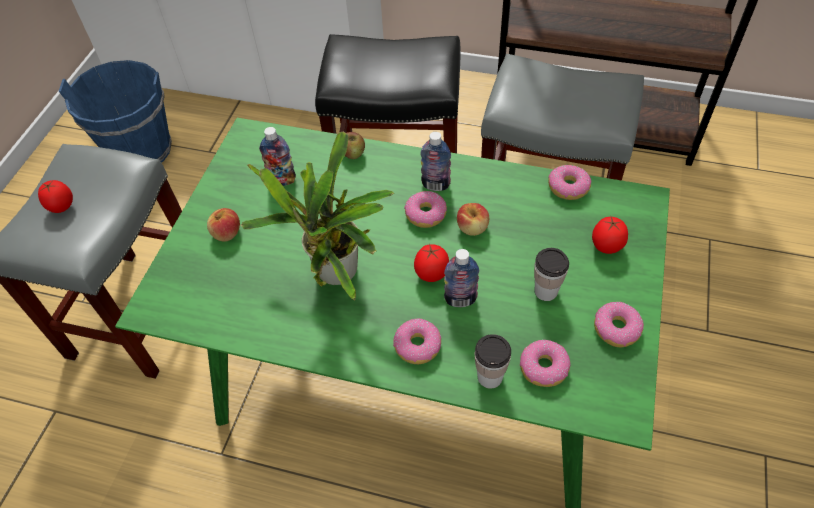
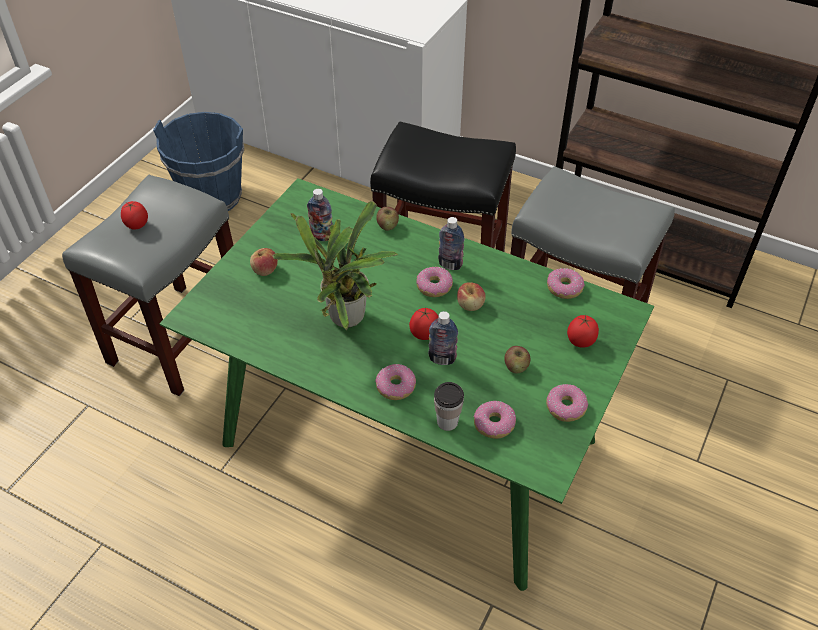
camera: 10 degrees right, 5 degrees down
cup [534,248,569,301] -> apple [504,346,530,374]

